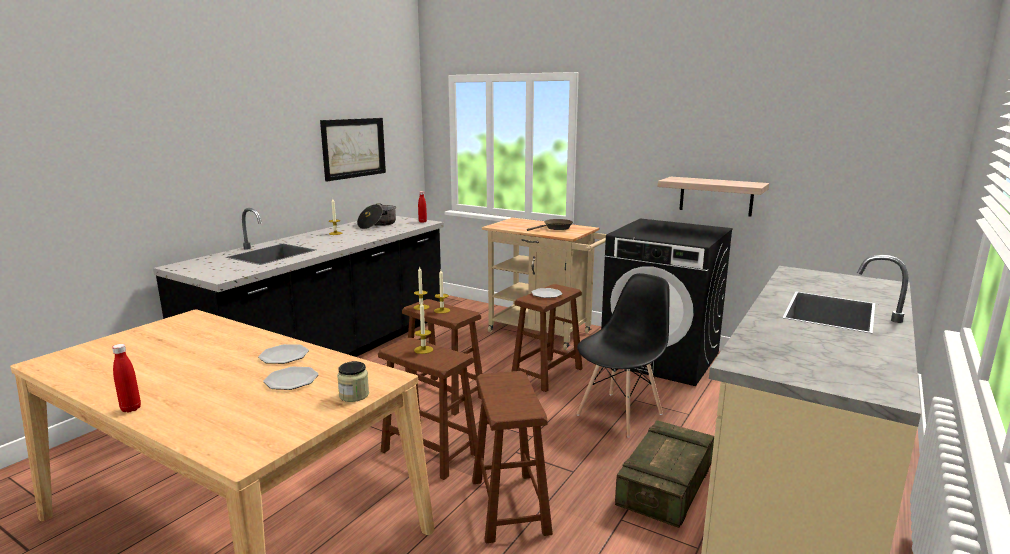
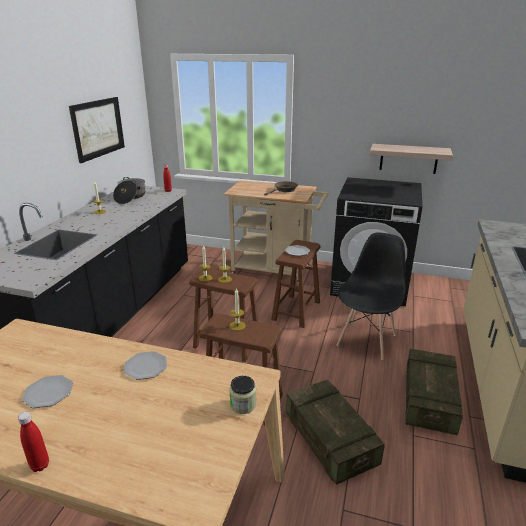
camera: 15 degrees left, 10 degrees up
plate [263,367,319,390] -> plate moved to [22,375,73,408]
brown stool [472,371,553,543] -> crate [286,379,385,485]

